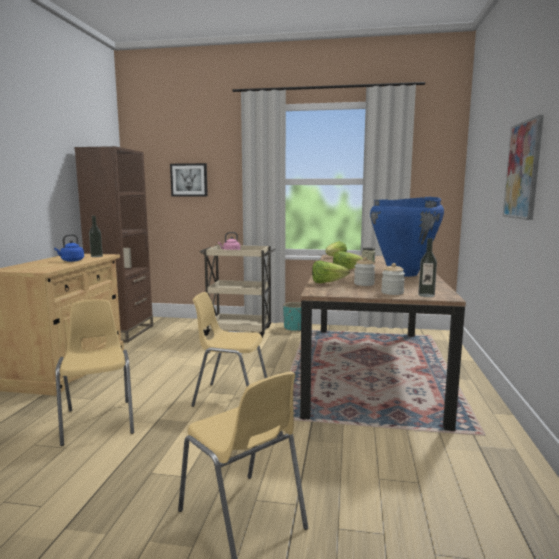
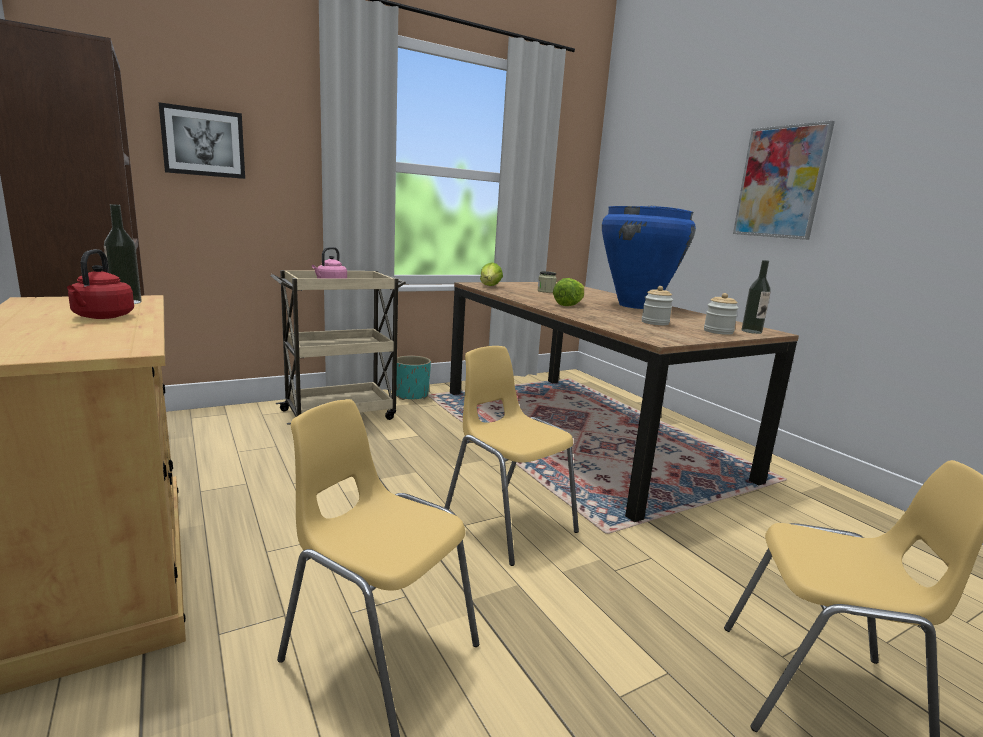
camera: 40 degrees left, 5 degrees up
blue kettle [54,234,84,262] -> red kettle [67,249,134,319]
yellow chair [191,292,267,407] -> yellow chair turned 75 degrees clockwise [444,346,579,566]
lettuce [312,260,350,283] -> none

